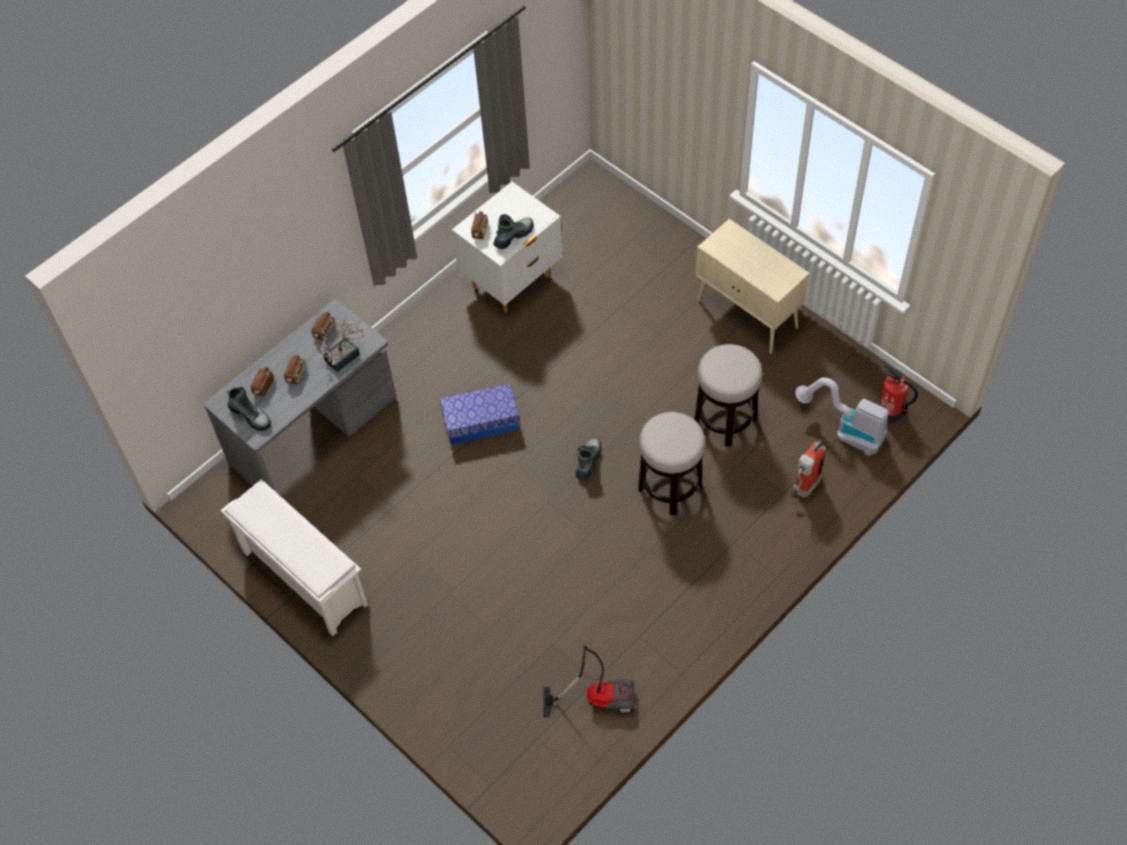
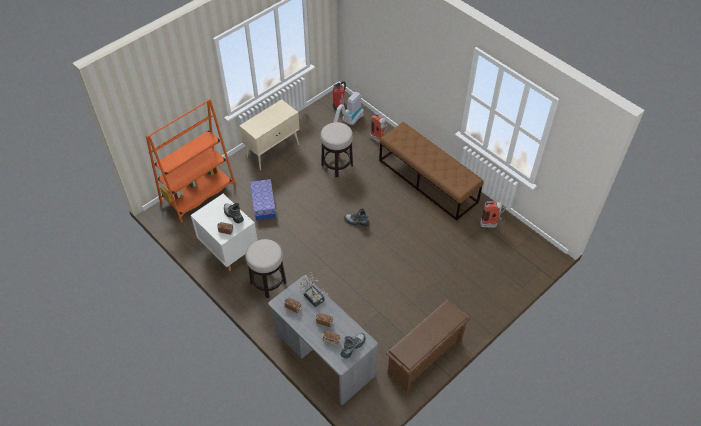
camera: 90 degrees left, 5 degrees down
white shoe rack [221,479,368,636] -> brown shoe rack [386,300,470,392]
storage box [440,384,520,445] -> storage box moved to [250,179,276,220]
vacuum cleaner [543,645,635,717] -> fire extinguisher [480,201,506,228]
stool [638,412,705,515] -> stool moved to [245,239,286,298]
none -> orange bookcase [146,99,236,222]
none -> brown bench [379,122,484,221]

